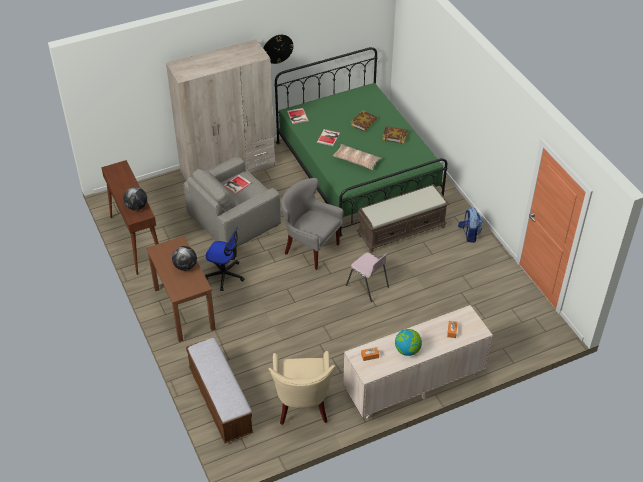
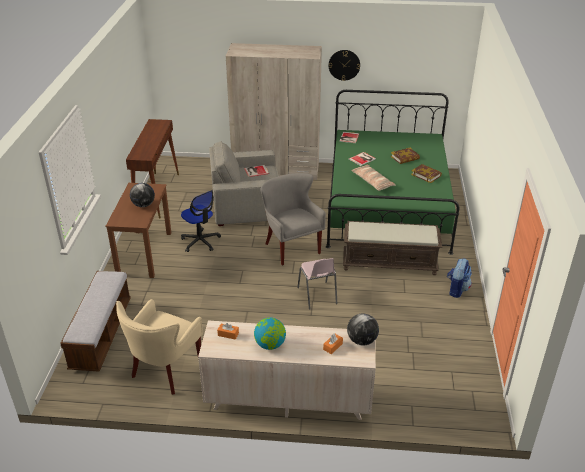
camera: 30 degrees right, 10 degrees down
globe [123,187,147,211] -> globe moved to [347,314,379,345]

